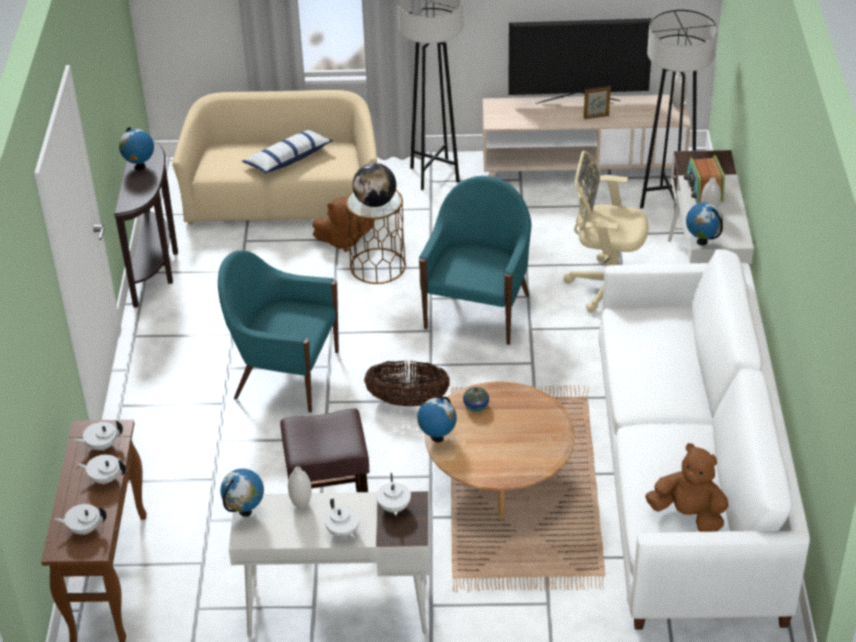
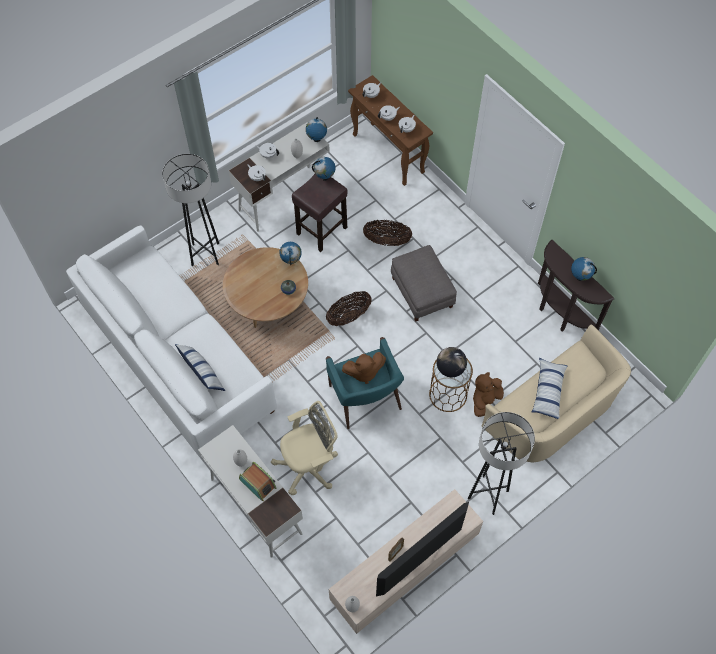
camera: 140 degrees right, 20 degrees up
turquoise armchair [218,250,339,413] -> grey ottoman [391,245,457,322]
grey floor lamp [640,9,717,210] -> grey floor lamp moved to [162,154,219,266]
brown plush toy [645,443,729,532] -> brown plush toy moved to [342,352,386,384]
globe [686,202,723,246] -> globe moved to [312,157,336,181]
none -> pillow [175,344,225,391]
none -> basket [363,220,412,246]

